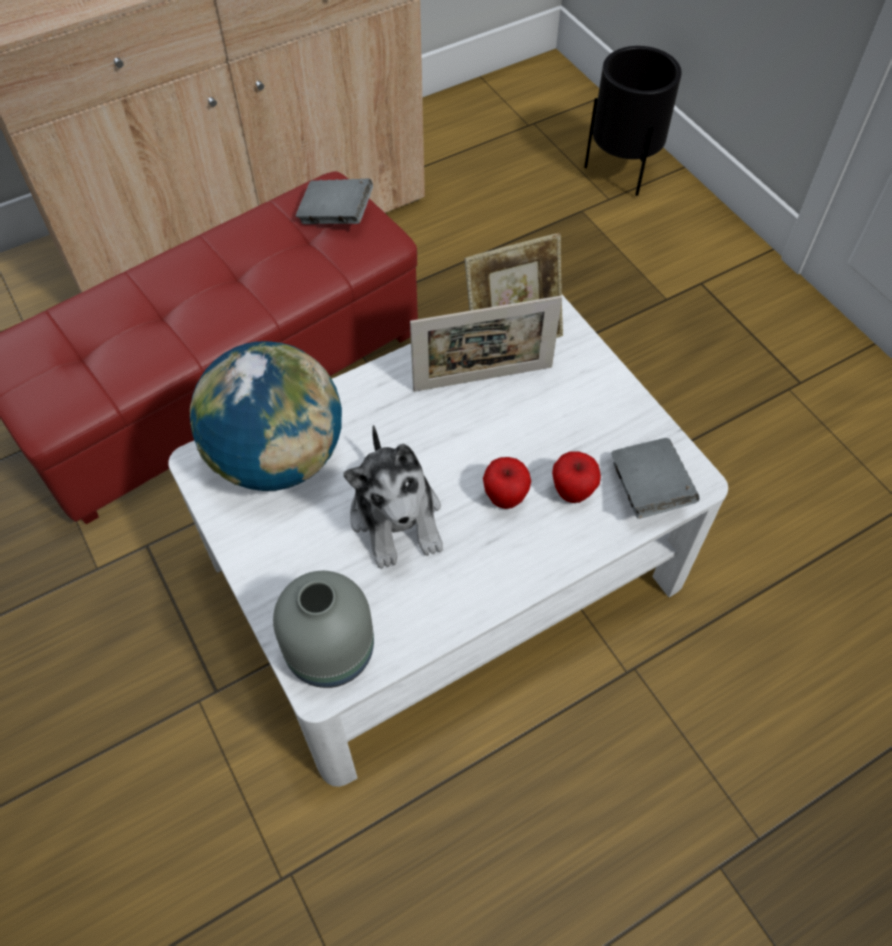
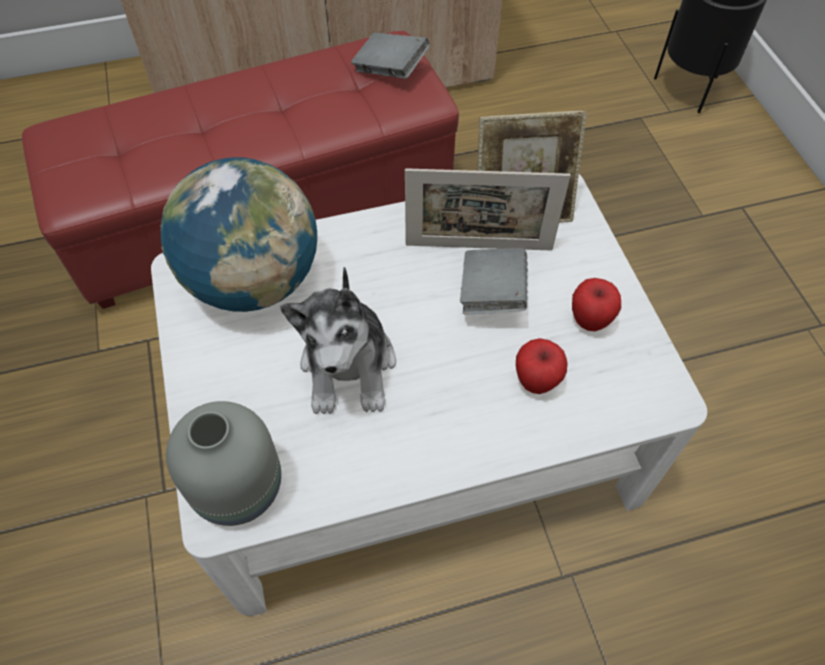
camera: 15 degrees right, 0 degrees up
apple [483,457,531,509] -> apple moved to [572,278,621,331]
grey book [611,438,699,519] -> grey book moved to [460,248,528,315]

